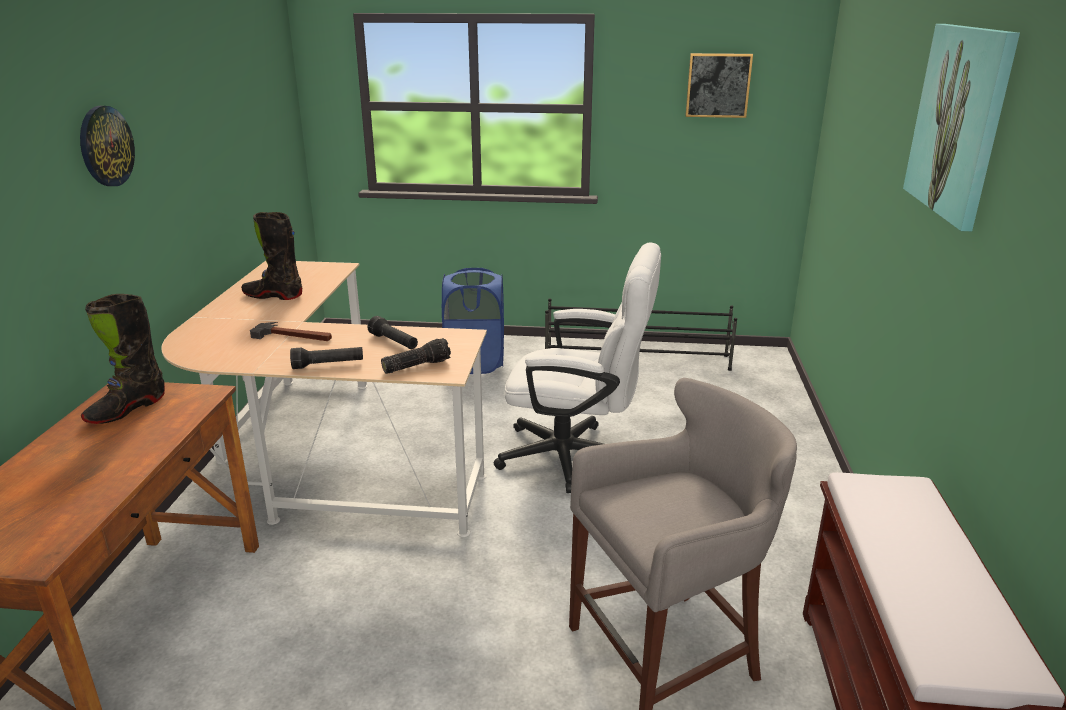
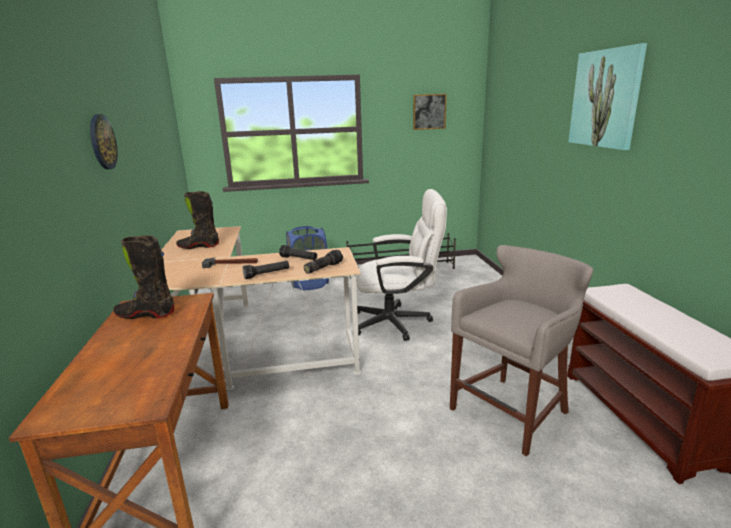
camera: 15 degrees left, 5 degrees down
black boot [81,294,165,424] -> black boot turned 75 degrees clockwise [113,235,174,319]

